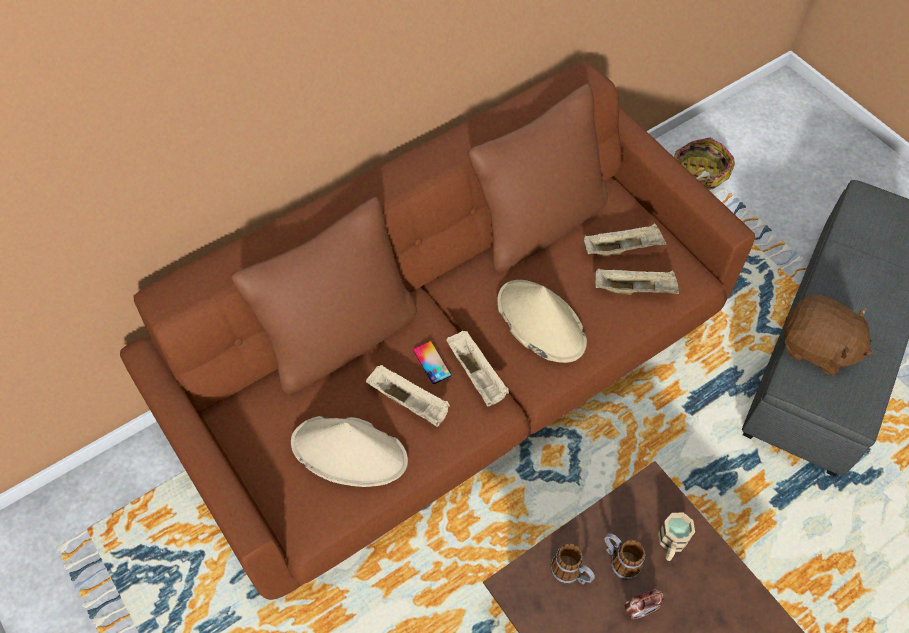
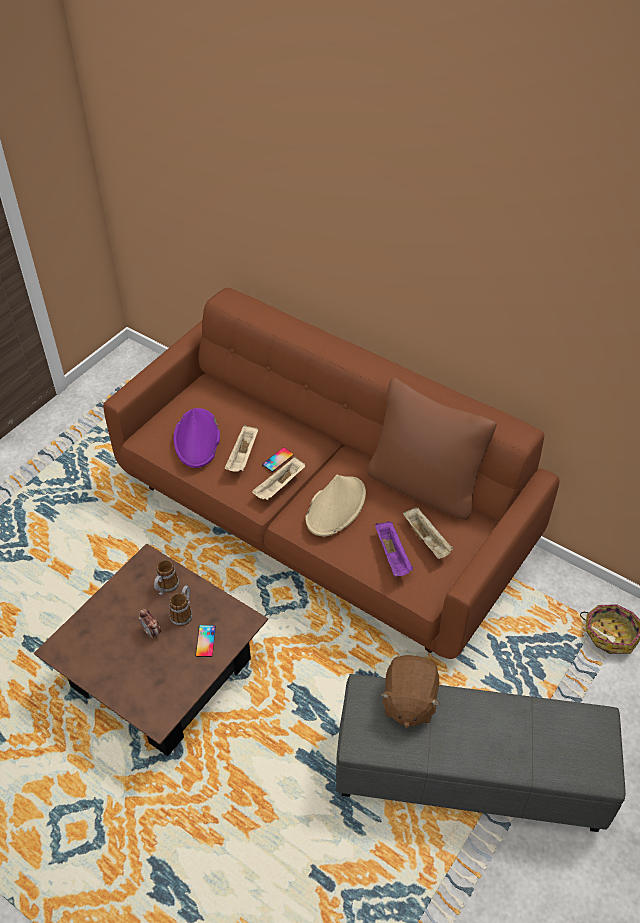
camera: 70 degrees right, 10 degrees down
brown pillow [231,197,417,394] -> none
beige hat [291,416,408,487] -> purple hat [174,408,220,468]
beige tray [595,269,679,295] -> purple tray [375,521,413,577]
beige mug [658,513,695,561] -> phone [195,625,216,657]

